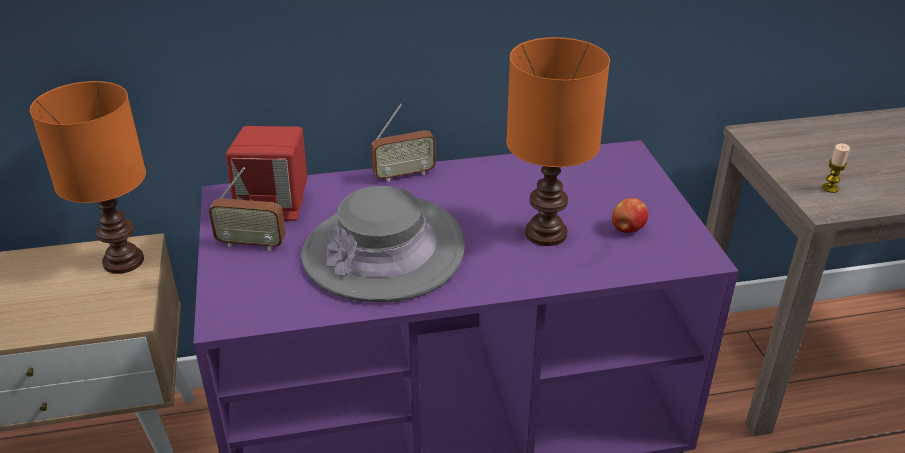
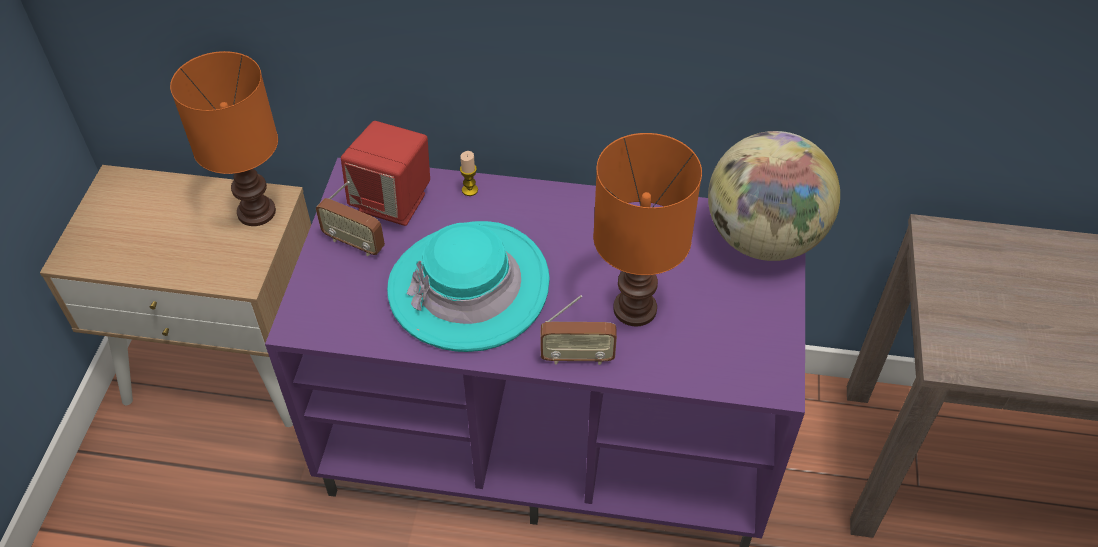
camera: 20 degrees right, 15 degrees up
grey hat [301,186,465,303] -> turquoise hat [387,221,550,352]
radio [371,104,436,182] -> radio moved to [540,295,617,365]
apple [612,198,649,233] -> none
candle [822,143,850,193] -> candle moved to [460,151,478,196]
none -> globe [708,131,840,261]

